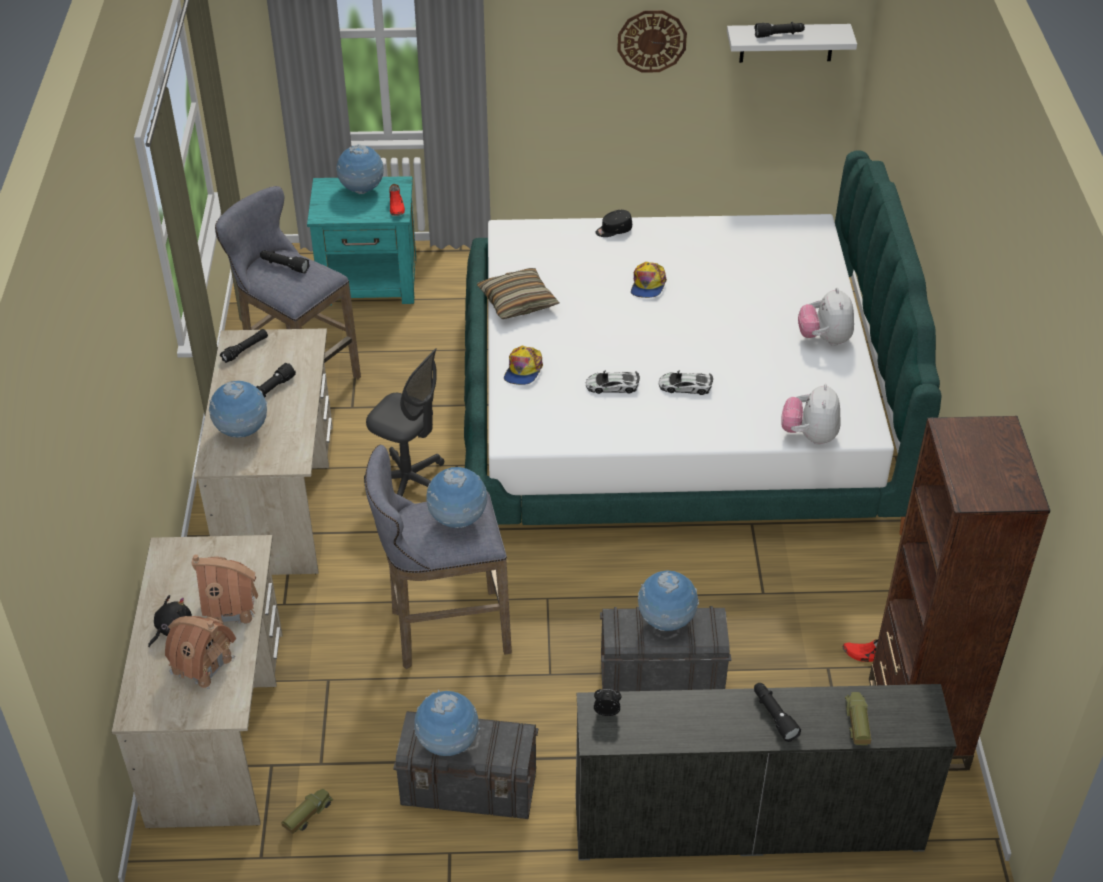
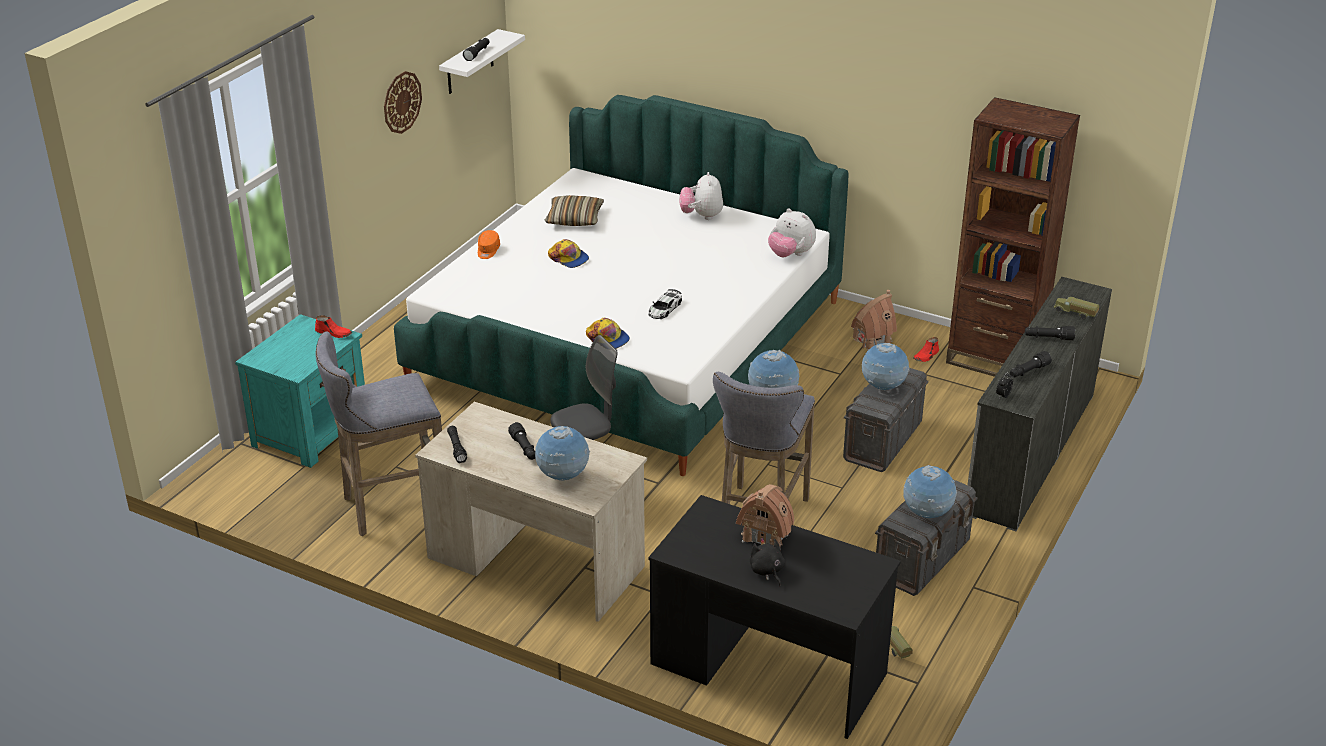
camera: 60 degrees left, 10 degrees down
beige desk [112,535,283,828] -> black desk [648,495,901,739]
toy house [165,616,236,689] -> toy house moved to [851,290,897,351]
black flashlight [260,250,310,274] -> black flashlight moved to [1010,351,1052,377]
globe [336,144,384,194] -> none
pillow [477,268,560,319] -> pillow moved to [545,195,604,226]
black cap [596,210,632,237] -> orange cap [478,230,500,259]
toy car [659,370,713,395] -> none
plush toy [798,287,854,346] -> plush toy turned 60 degrees clockwise [679,172,723,220]

